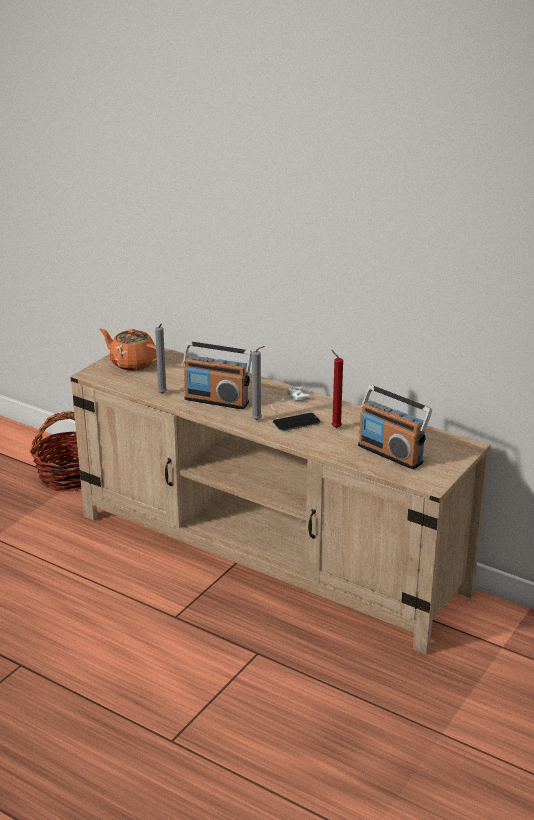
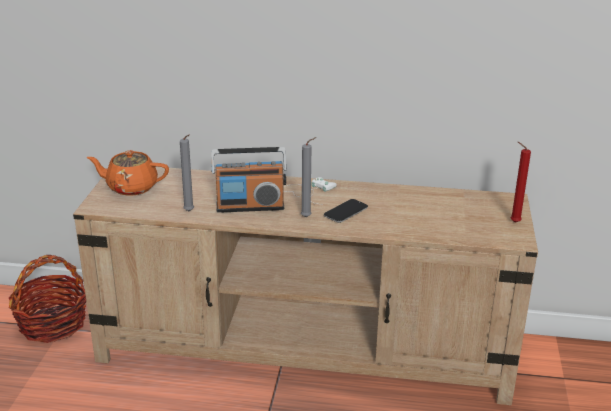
camera: 25 degrees left, 0 degrees up
red candle [331,350,343,428] -> red candle moved to [511,142,531,223]
radio [358,385,432,469] -> none

